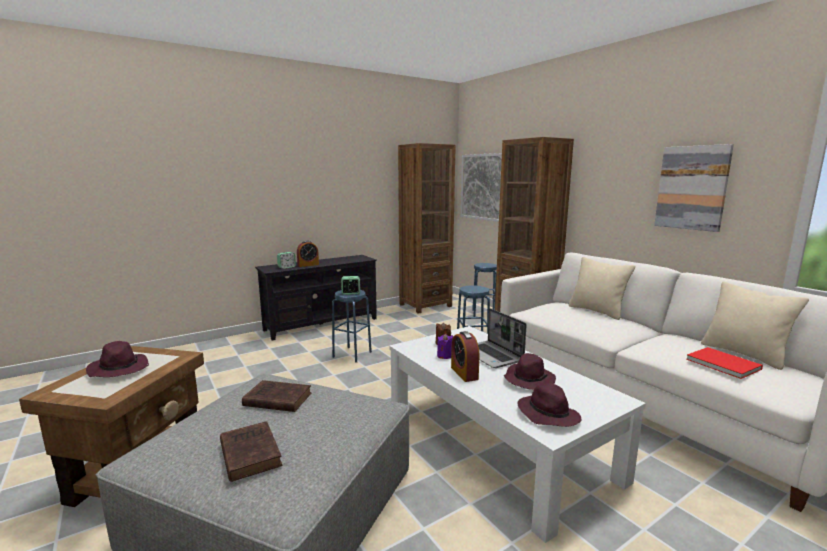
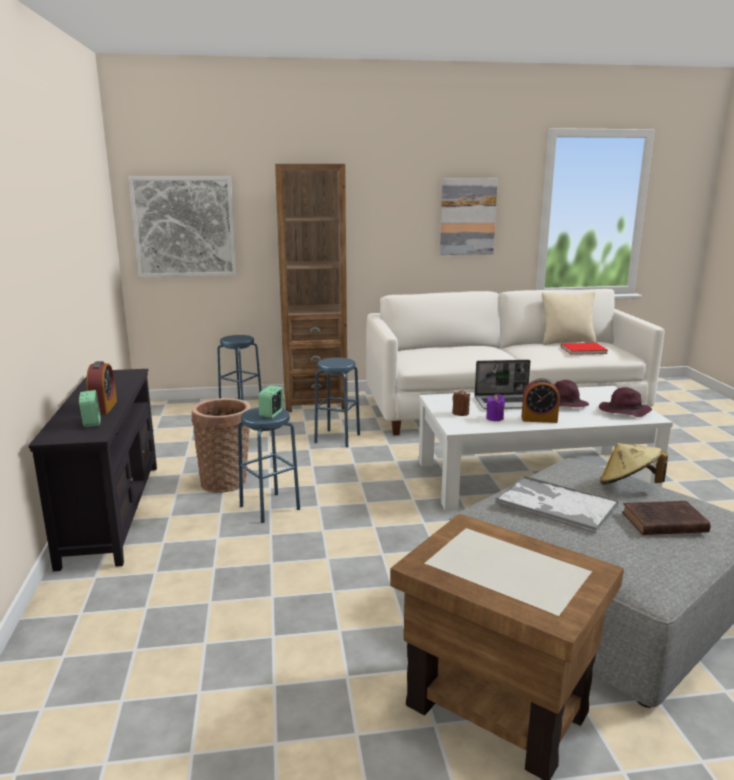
camera: 65 degrees left, 5 degrees up
purple hat [86,341,149,377] -> none
brown book [242,380,312,412] -> tray [496,476,619,534]
brown bookcase [398,143,456,314] -> none
beige pillow [569,257,635,320] -> none
none -> basket [191,398,251,493]
none -> beige hat [600,443,668,485]

